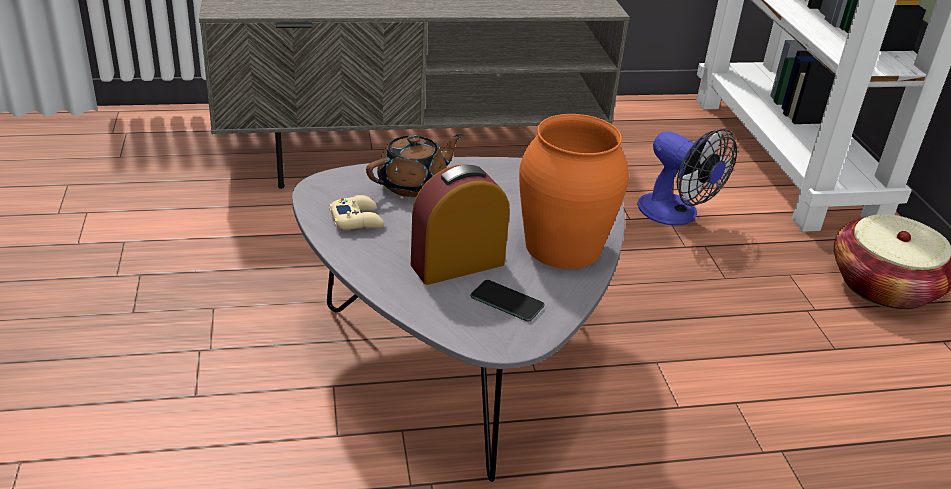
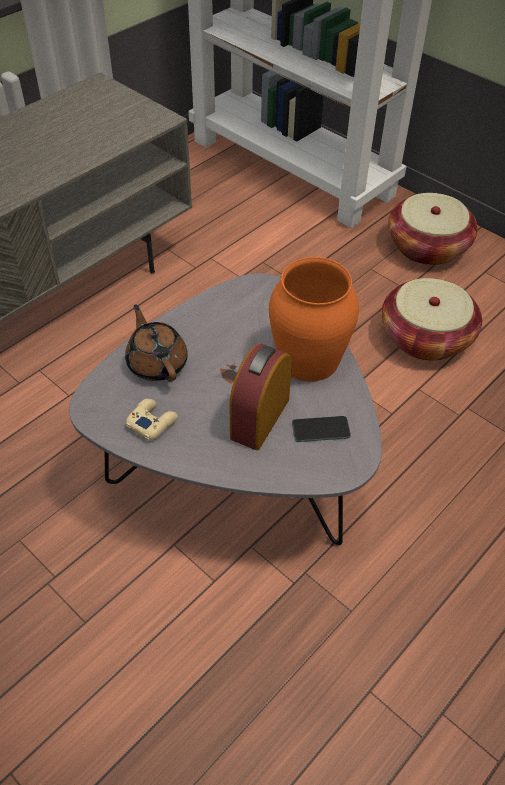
camera: 35 degrees left, 15 degrees up
brown teapot [366,134,463,197] -> brown teapot turned 45 degrees counterclockwise [125,304,188,382]
fan [637,129,737,226] -> none
none -> basket [382,278,482,361]

